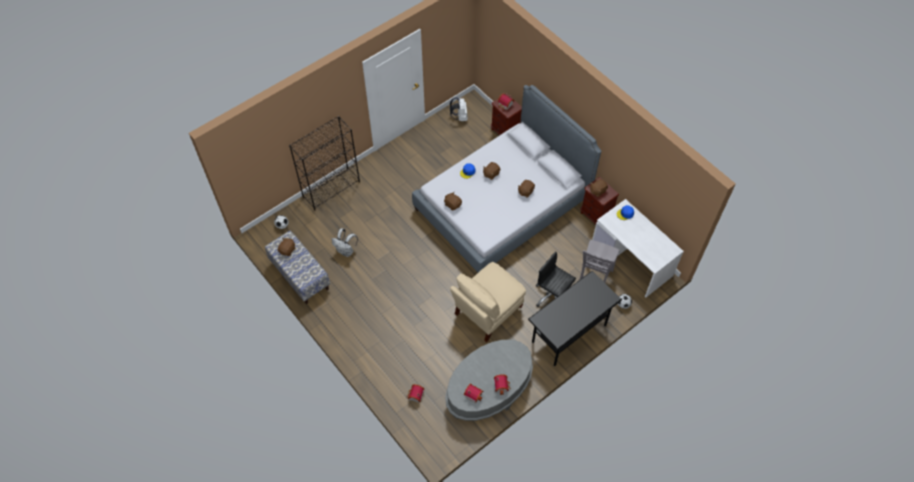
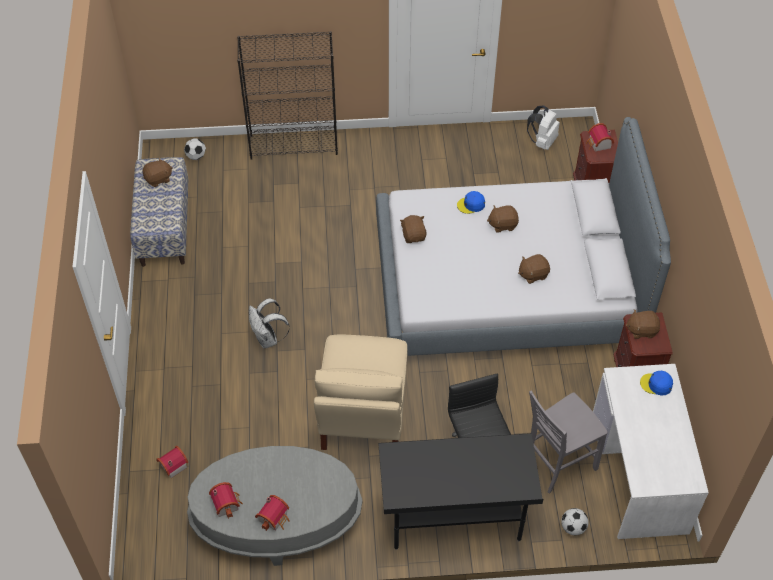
camera: 35 degrees right, 5 degrees down
white backpack [332,228,358,257] -> white backpack moved to [249,298,290,348]
beige chair [450,262,526,342] -> beige chair turned 75 degrees counterclockwise [314,335,407,450]

